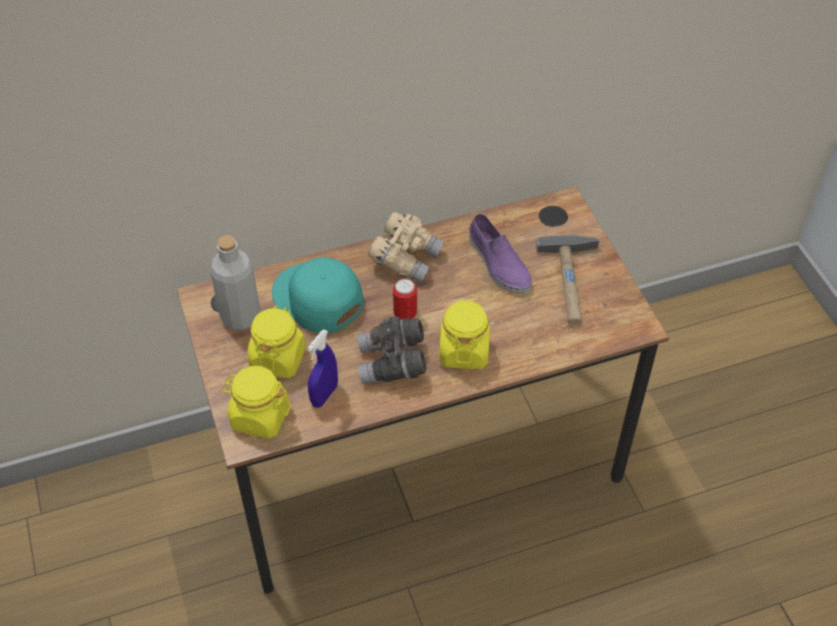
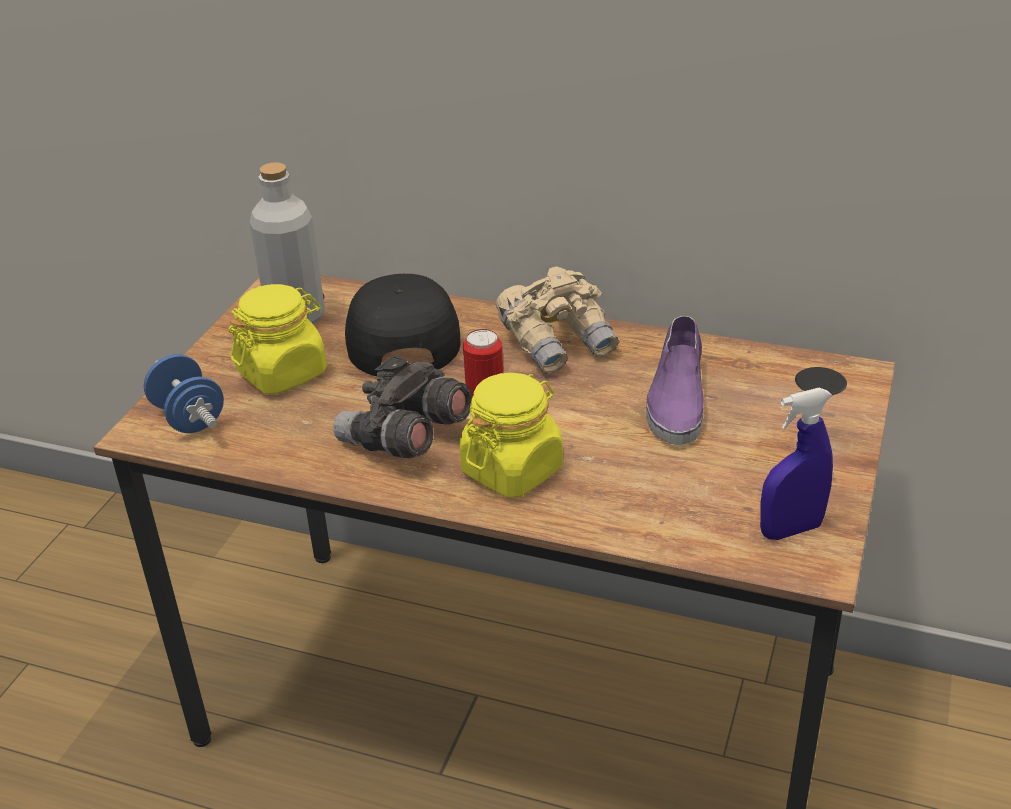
camera: 40 degrees right, 15 degrees down
yellow jar [222,366,291,439] -> blue dumbbell [144,354,224,433]
turquoise cap [272,257,364,333] -> black cap [345,274,460,376]
blue spray bottle [307,329,338,408] -> blue spray bottle moved to [760,387,833,540]
hammer [536,235,599,324] -> none

